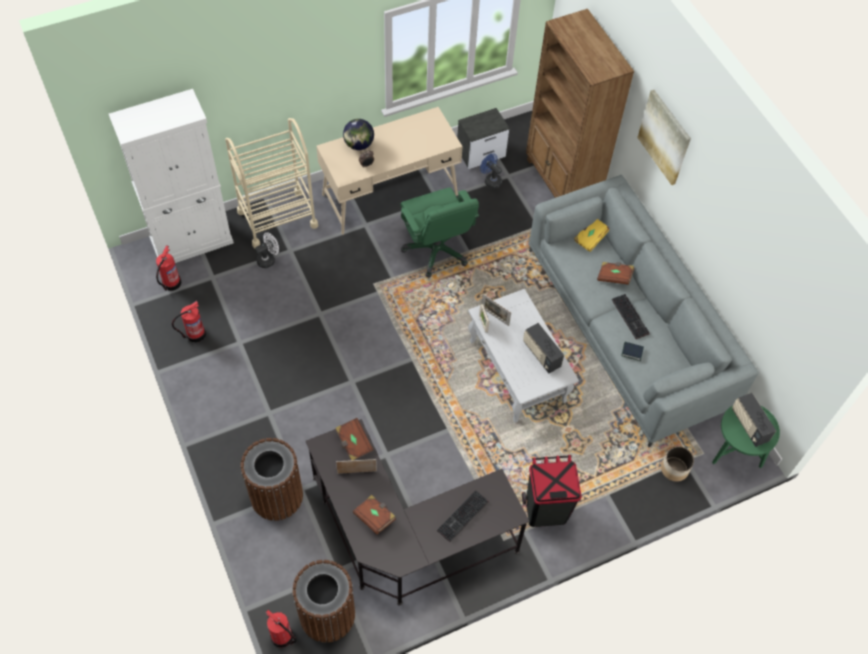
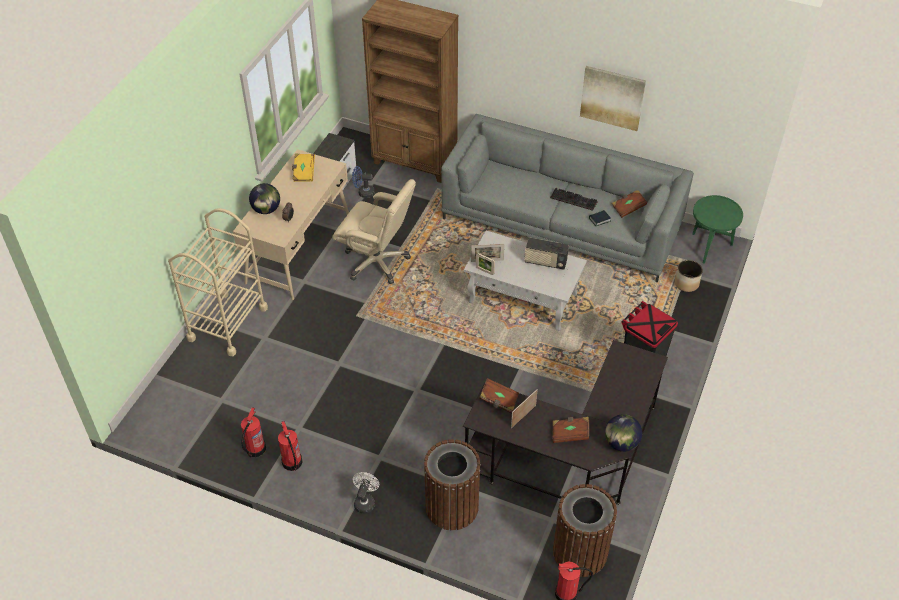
camera: 40 degrees left, 10 degrees down
white cabinet [109,89,234,263] -> none
fire extinguisher [156,245,182,291] -> fire extinguisher moved to [278,421,302,471]
white fan [255,232,279,268] -> white fan moved to [353,472,379,514]
green office chair [400,187,479,278] -> beige office chair [332,179,416,284]
keyboard [437,490,489,542] -> none
yellow book [574,219,609,252] -> yellow book moved to [292,154,315,182]
brown book [597,262,634,285] -> brown book moved to [612,190,647,218]
picture [637,90,691,185] -> picture moved to [580,66,646,131]
radio [732,393,776,447] -> none
none -> globe [605,414,642,452]

